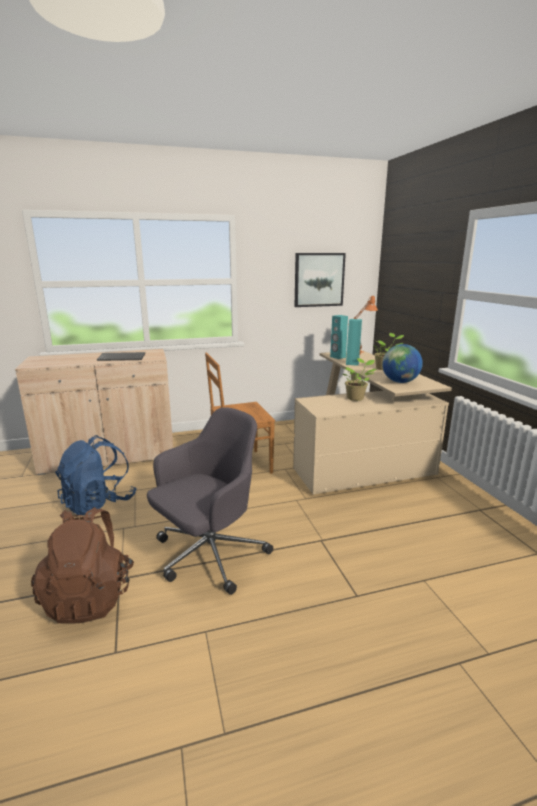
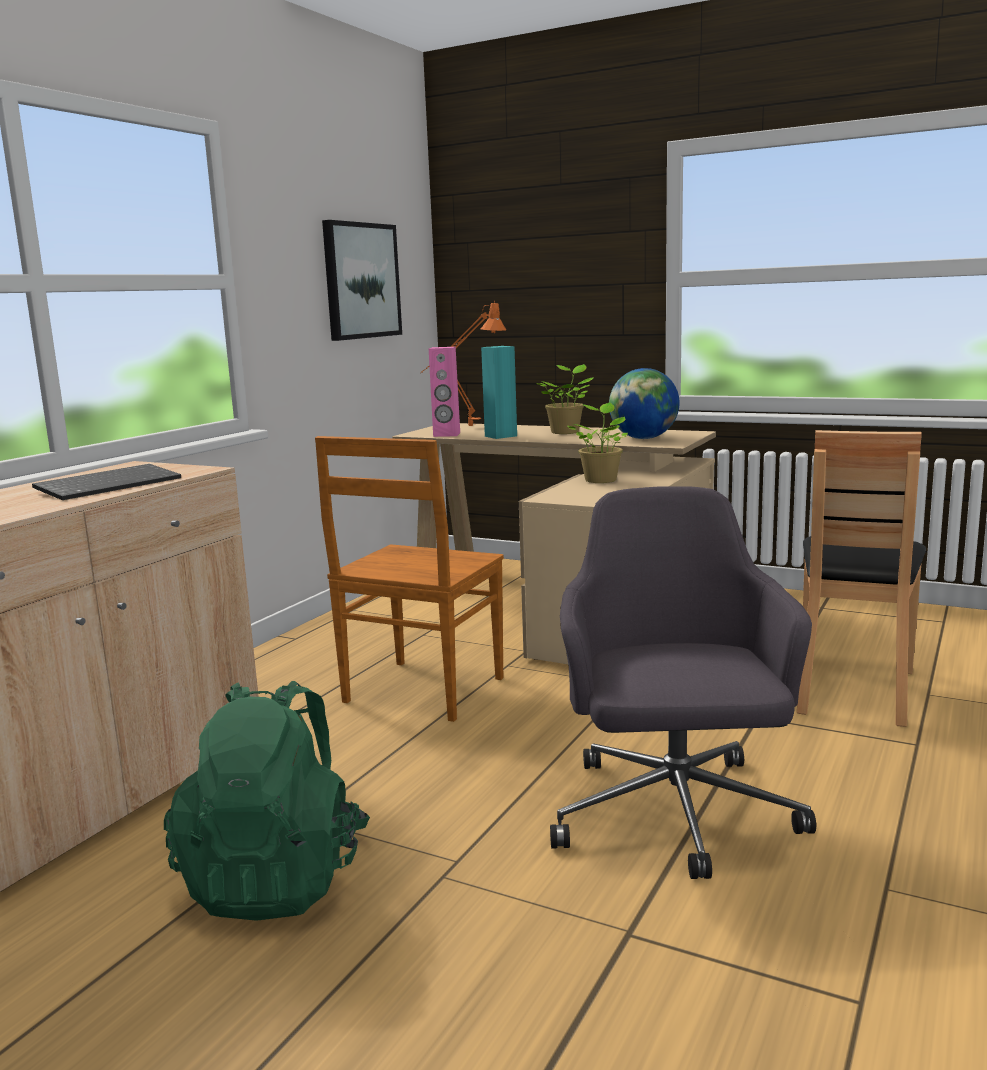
camera: 45 degrees left, 5 degrees down
brown backpack [31,507,134,624] -> none
blue backpack [55,435,137,515] -> green backpack [164,681,370,921]
turquoise speaker [330,315,348,359] -> pink speaker [429,347,460,437]
none -> brown chair [796,430,926,727]

